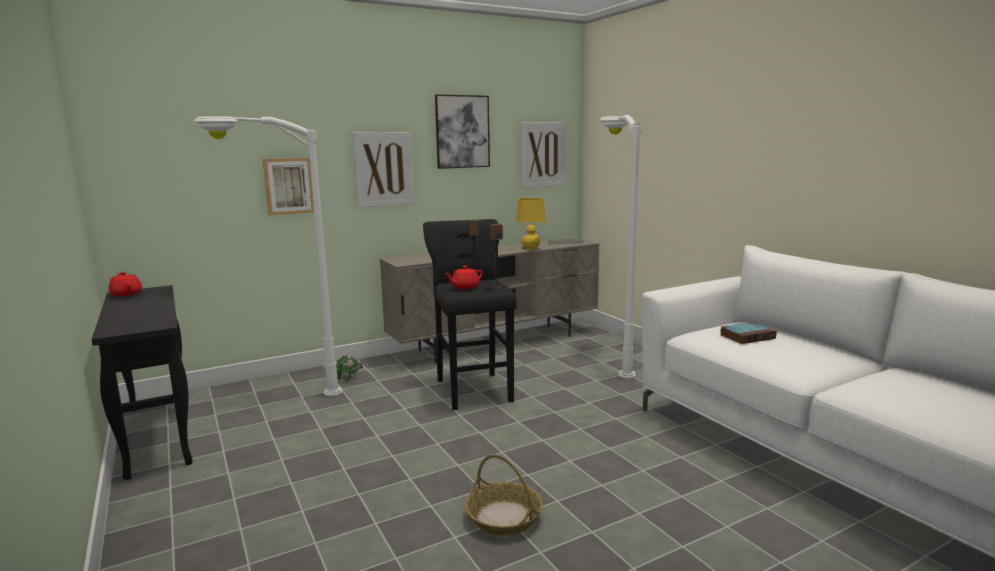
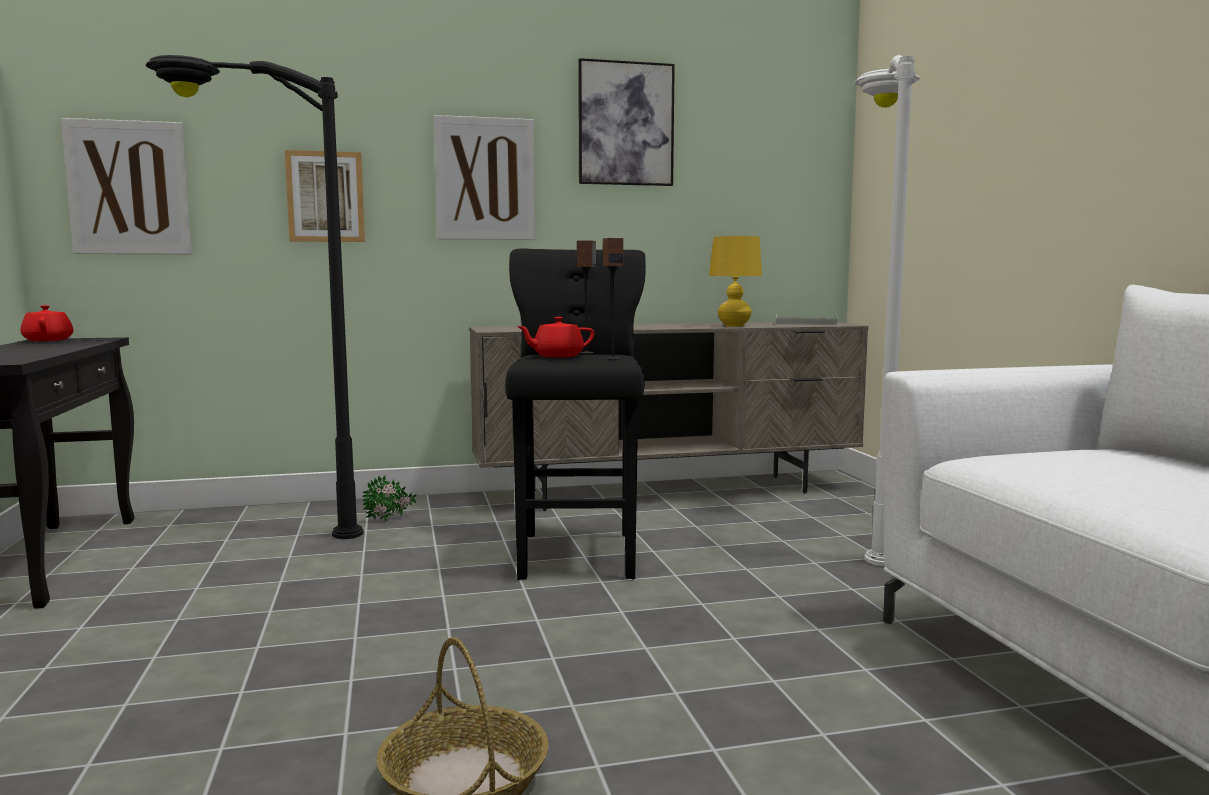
camera: 15 degrees right, 5 degrees down
white floor lamp [193,116,342,396] -> black floor lamp [145,55,363,539]
picture [520,122,566,188] -> picture moved to [61,118,192,254]
book [720,322,777,344] -> none

